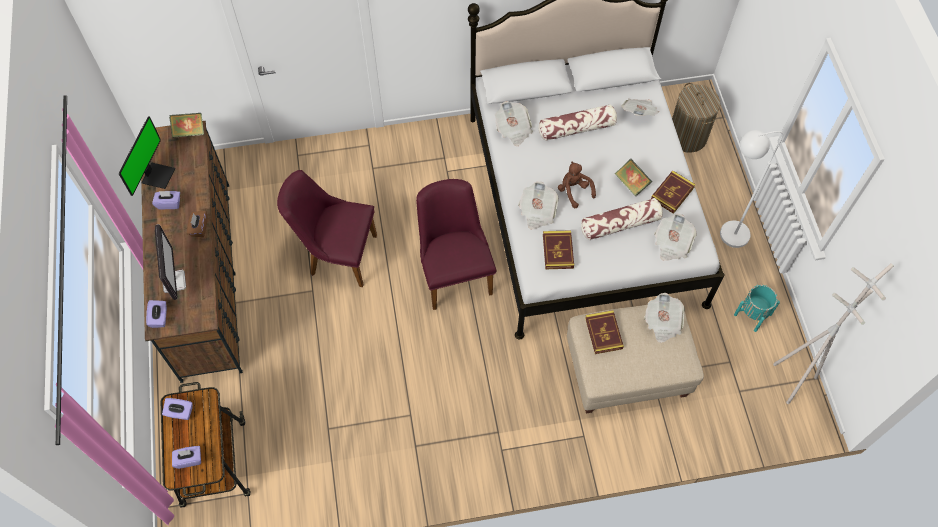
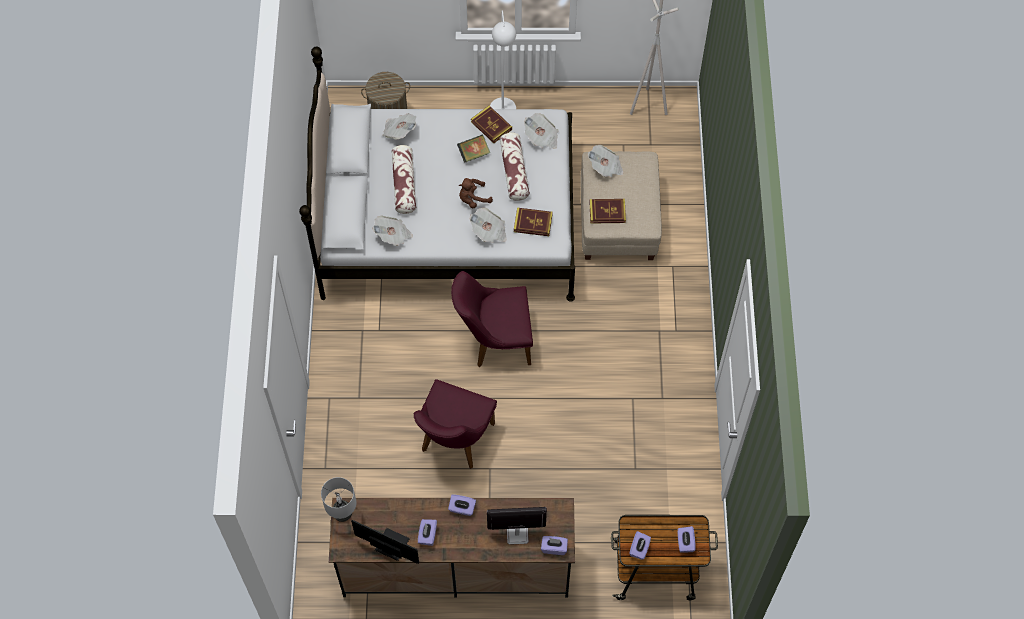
camera: 80 degrees left, 0 degrees up
book [169,113,204,138] -> grey table lamp [321,477,356,522]
brown tissue box [187,211,208,237] -> purple tissue box [448,495,476,516]
turquoise planter [734,285,780,332] -> none

